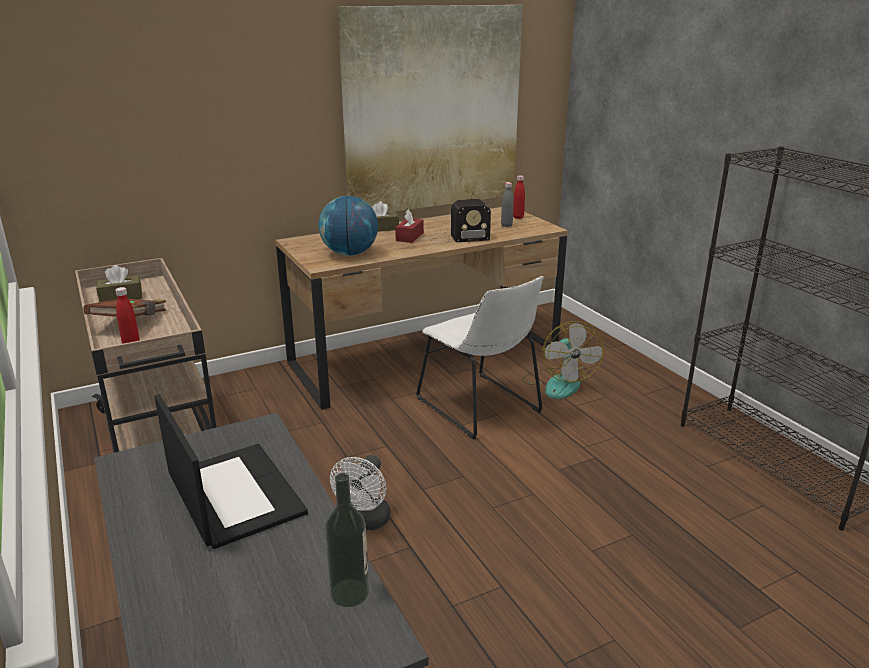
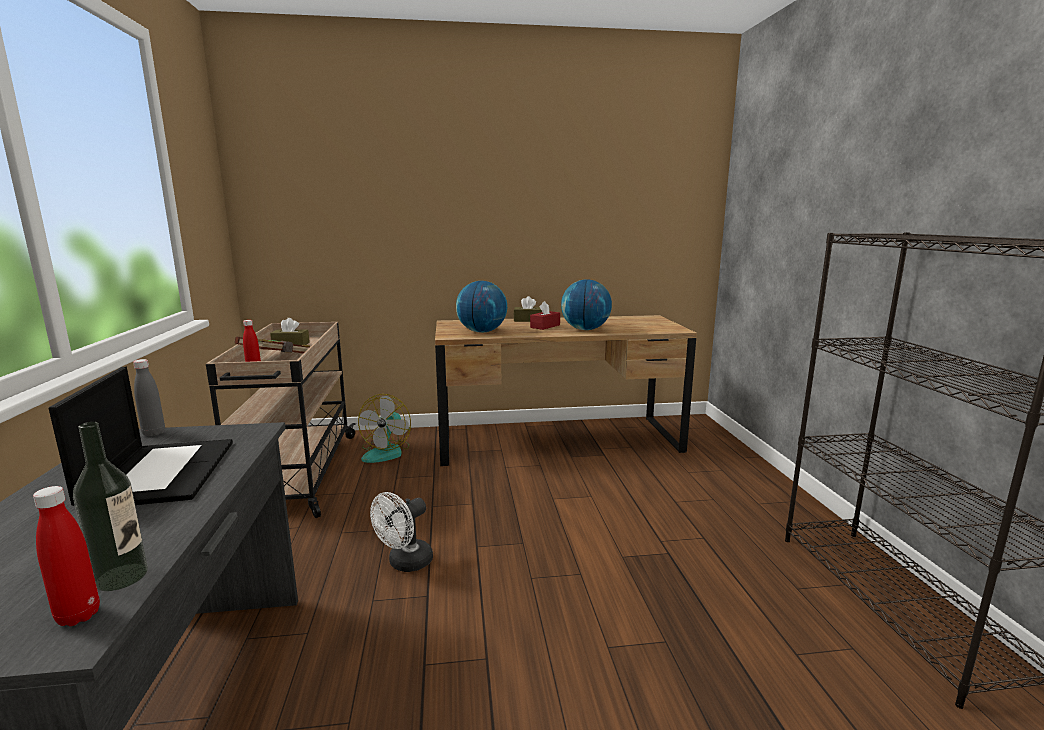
camera: 20 degrees right, 10 degrees down
picture [338,5,523,212] -> none
white chair [416,276,544,440] -> none
radio [429,199,491,244] -> globe [561,279,612,330]
grey bottle [501,182,514,227] -> grey bottle moved to [133,359,165,436]
red bottle [513,175,525,219] -> red bottle moved to [33,486,100,626]
fan [522,321,604,399] -> fan moved to [358,394,411,463]

